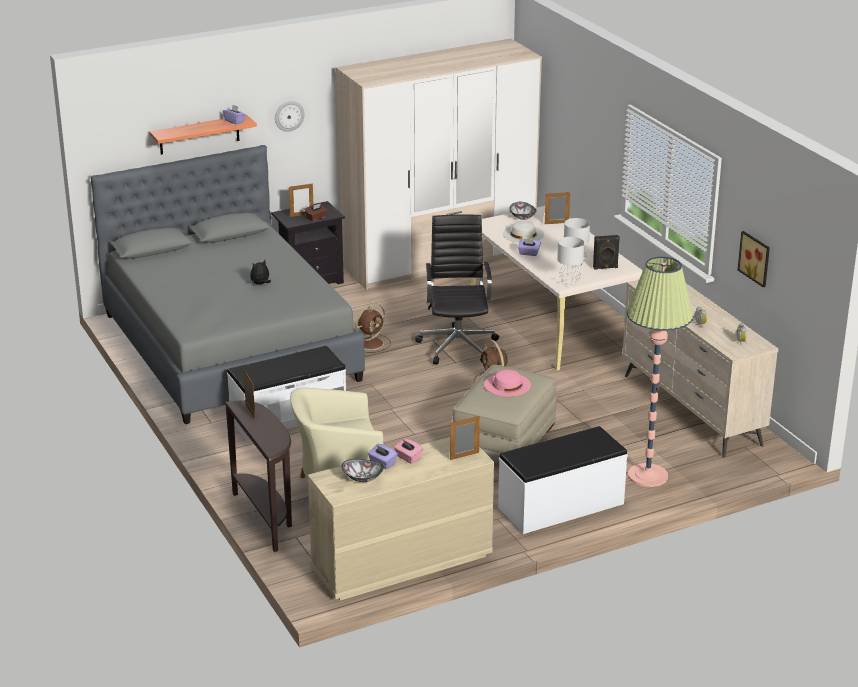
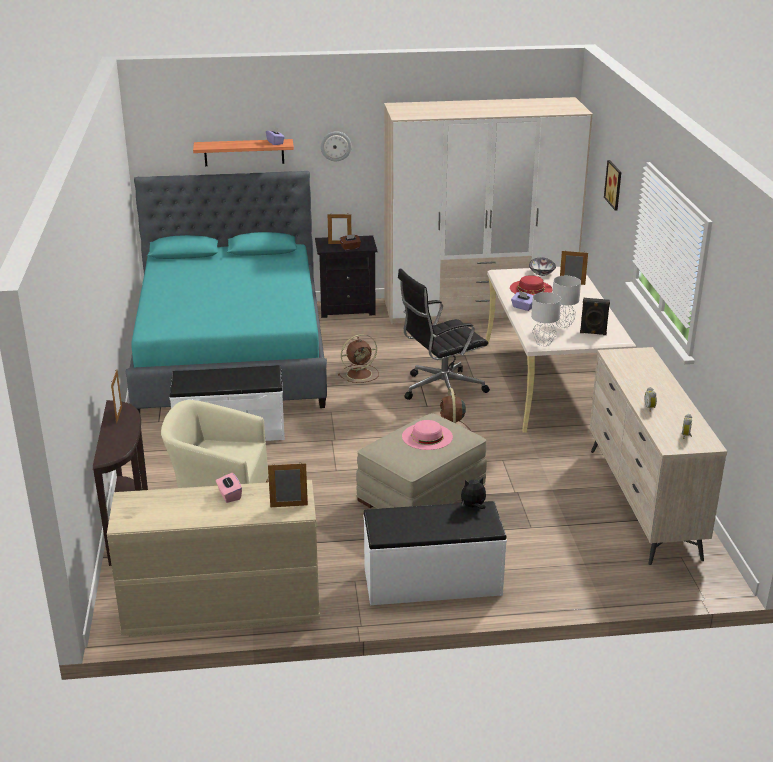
camera: 20 degrees right, 0 degrees up
grey bed [91,145,365,424] -> turquoise bed [126,171,327,413]
plush toy [250,260,271,285] -> plush toy moved to [461,478,486,509]
bowl [342,459,384,482] -> none
purple tissue box [368,444,398,469] -> none
black office chair [415,214,499,364] -> black office chair turned 135 degrees counterclockwise [398,268,490,400]
white hat [503,221,544,242] -> red hat [510,275,553,295]
floor lamp [627,257,693,487] -> none
picture [738,231,770,287] -> picture moved to [604,160,621,211]

